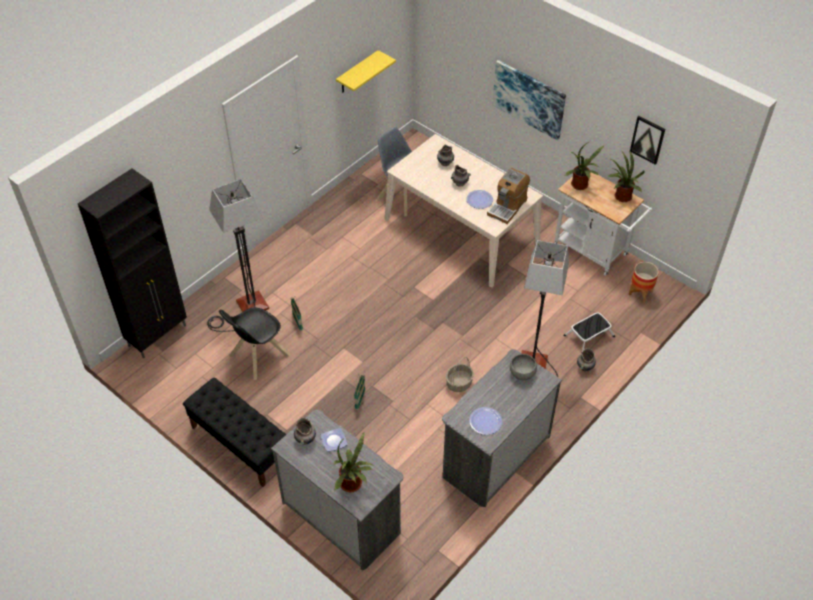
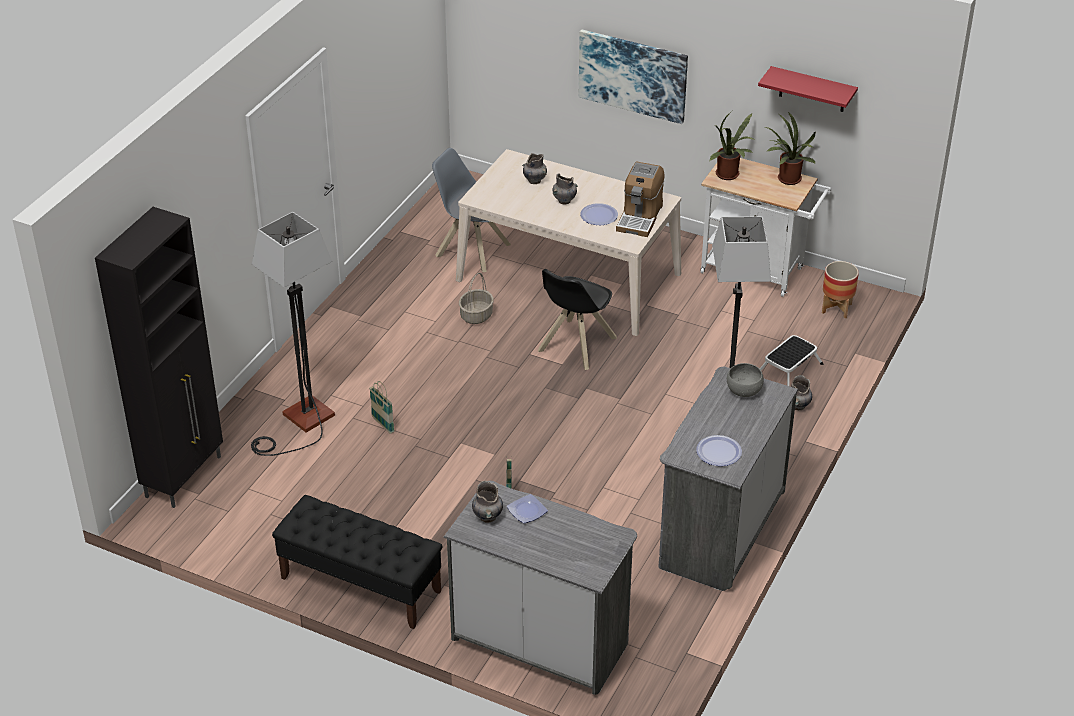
camera: 15 degrees left, 10 degrees down
black chair [219,307,290,380] -> black chair moved to [538,269,617,370]
potted plant [334,431,373,492] -> none
yellow shelf [336,50,396,93] -> none
basket [446,357,474,392] -> basket moved to [459,273,494,324]
picture [630,116,665,165] -> red shelf [758,66,858,112]

